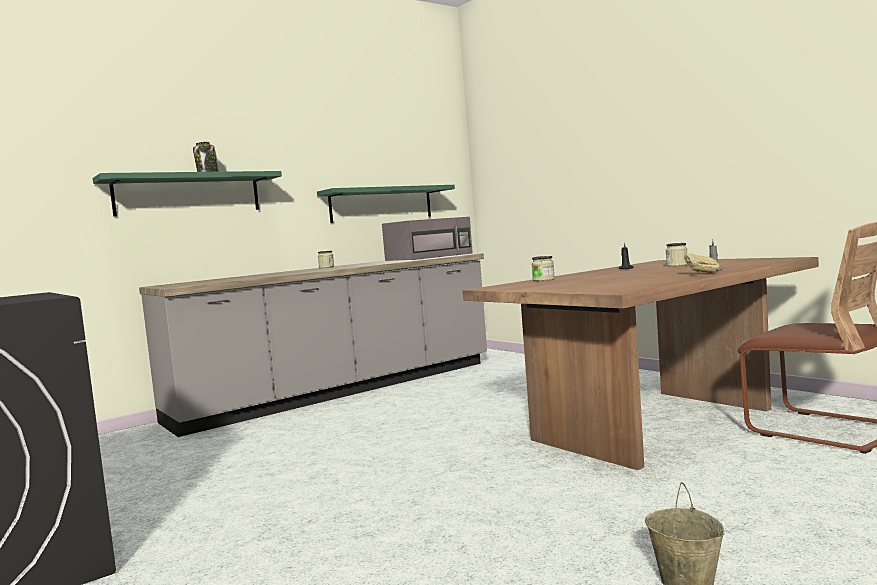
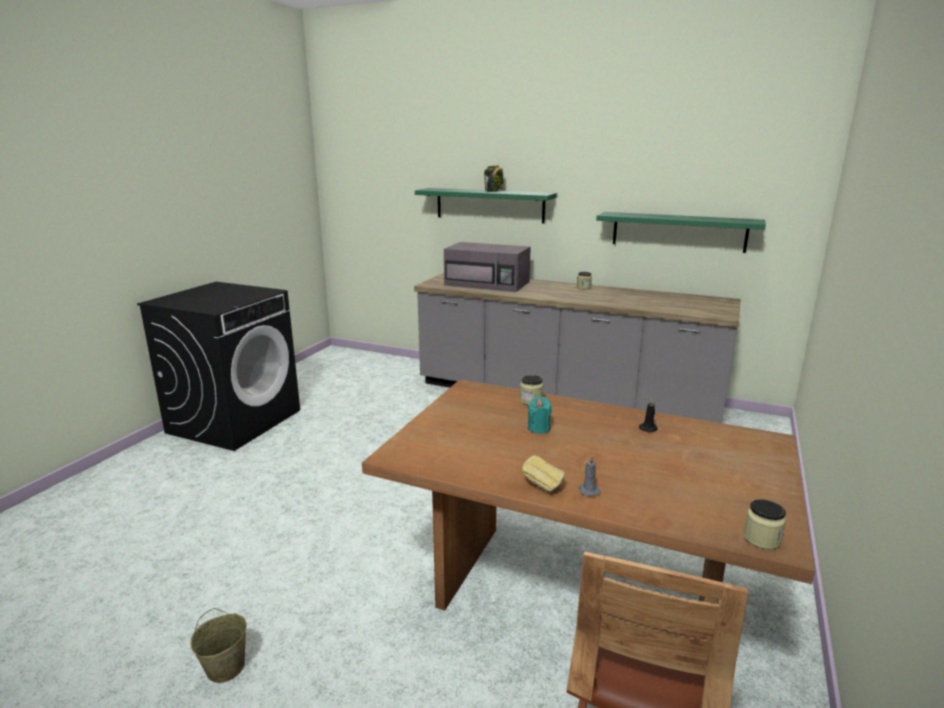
camera: 60 degrees right, 15 degrees up
grey microwave [382,217,473,261] -> grey microwave moved to [444,242,531,292]
jar [666,243,687,266] -> jar moved to [743,499,786,550]
none -> turquoise candle [528,396,552,434]

